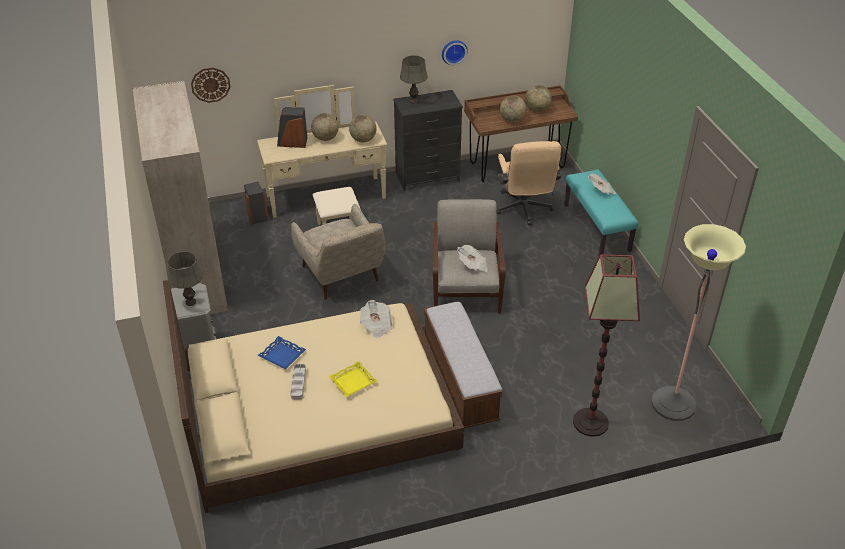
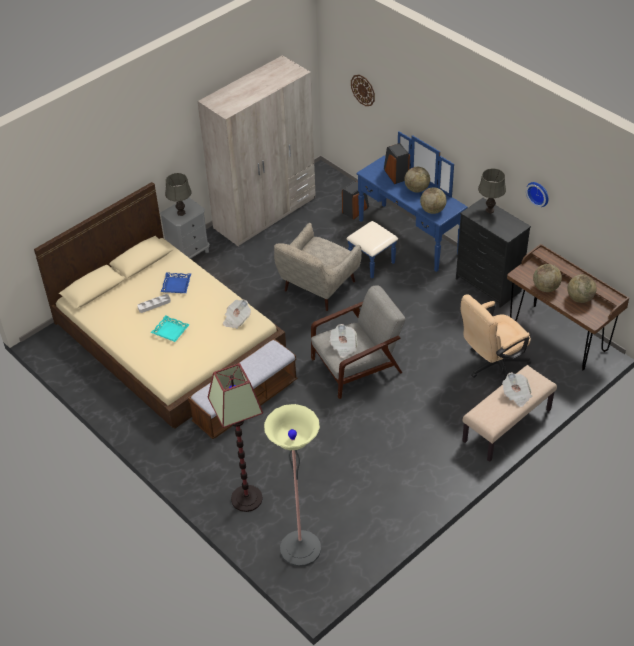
camera: 65 degrees right, 5 degrees up
beige dresser [257,85,387,225] -> blue dresser [346,131,468,278]
yellow tray [328,361,377,397] -> turquoise tray [151,315,190,342]
turquoise bench [564,170,638,256] -> beige bench [462,365,557,462]

